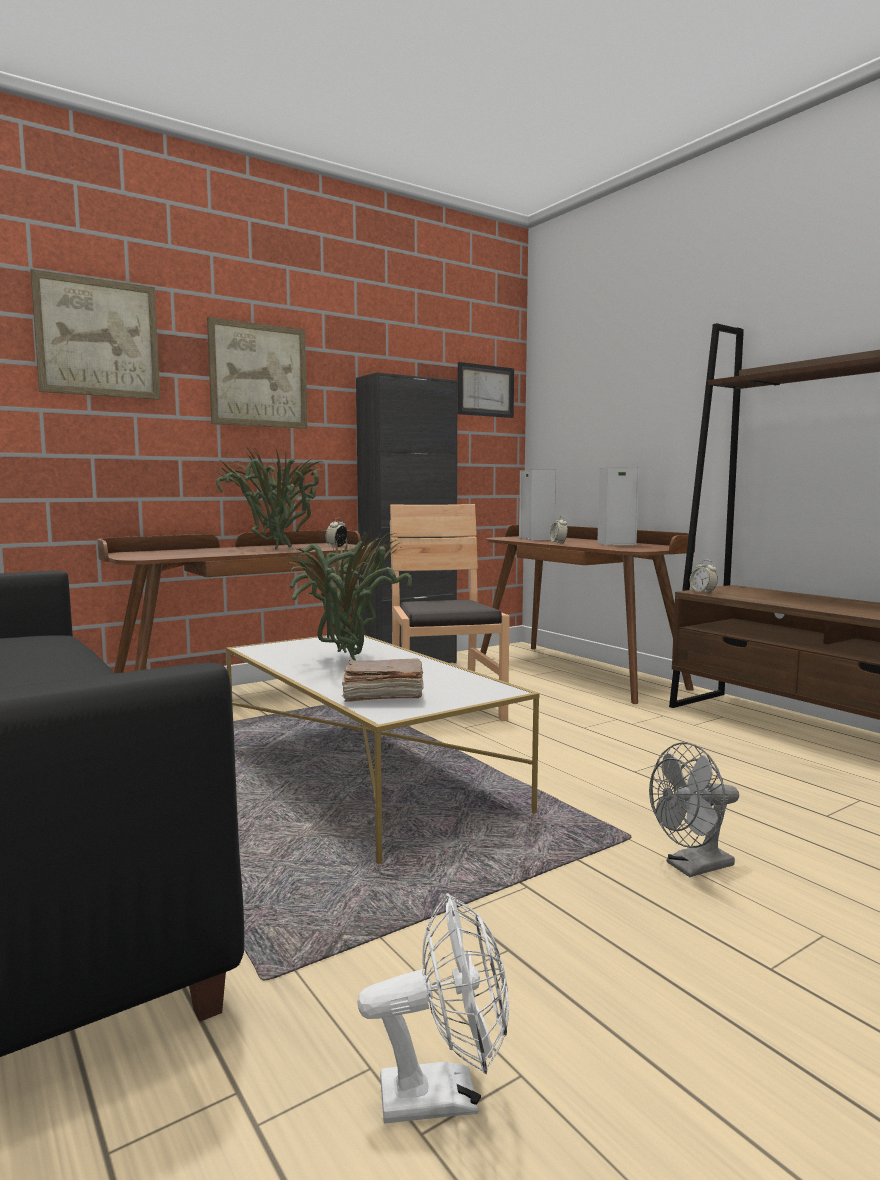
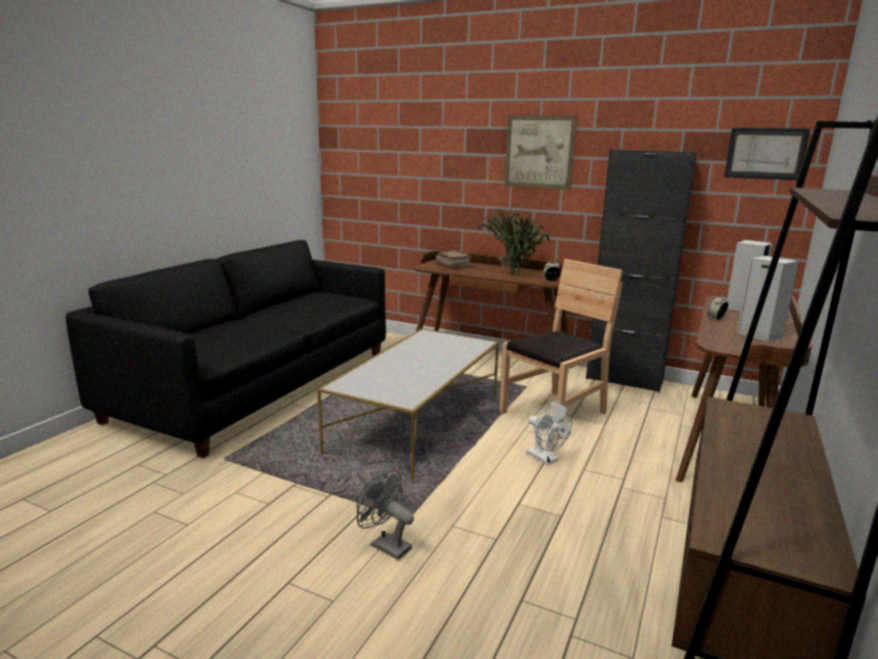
camera: 60 degrees right, 10 degrees up
picture [30,269,160,400] -> none
potted plant [284,529,412,660] -> none
brown book [342,659,424,702] -> brown book moved to [436,251,472,267]
white fan [358,893,509,1124] -> white fan moved to [527,401,572,465]
alarm clock [690,560,718,594] -> none

